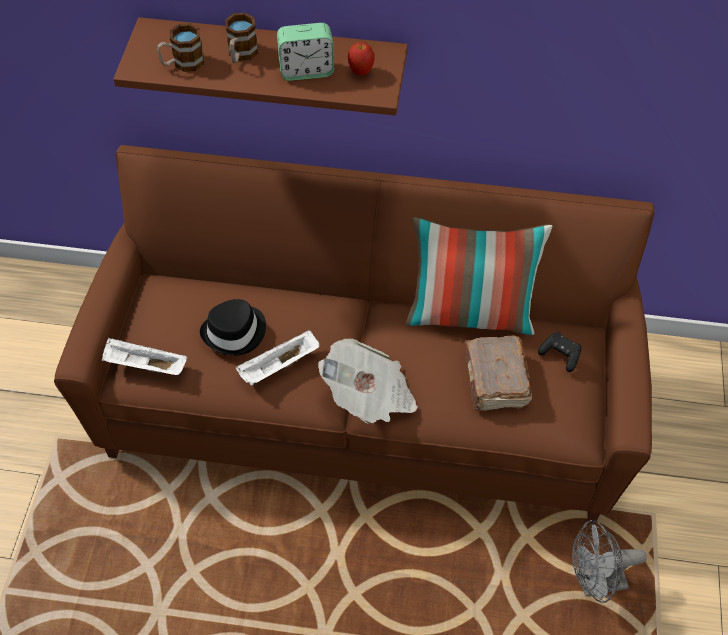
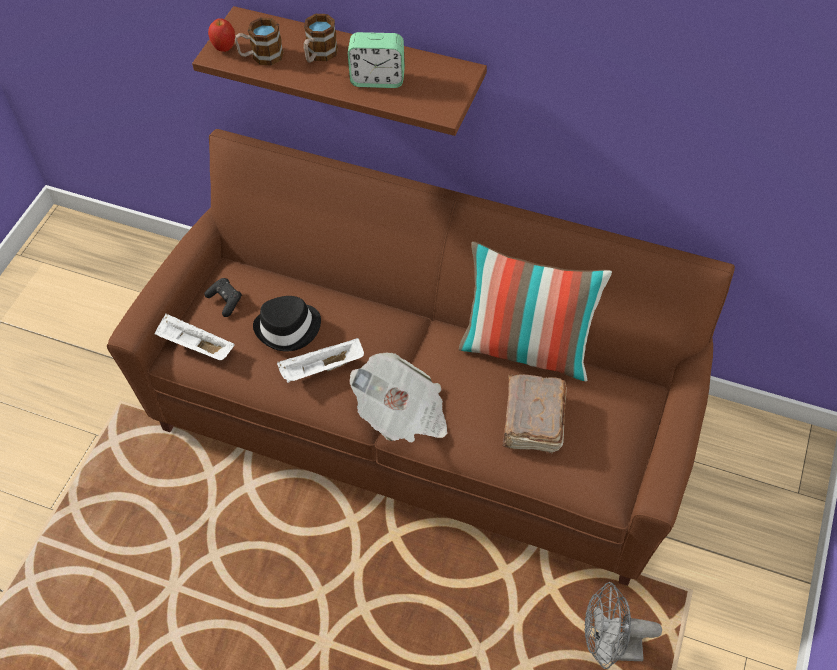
camera: 15 degrees right, 0 degrees up
apple [348,42,375,75] -> apple moved to [208,18,235,52]
black game controller [538,332,581,372] -> black game controller moved to [204,278,242,317]

